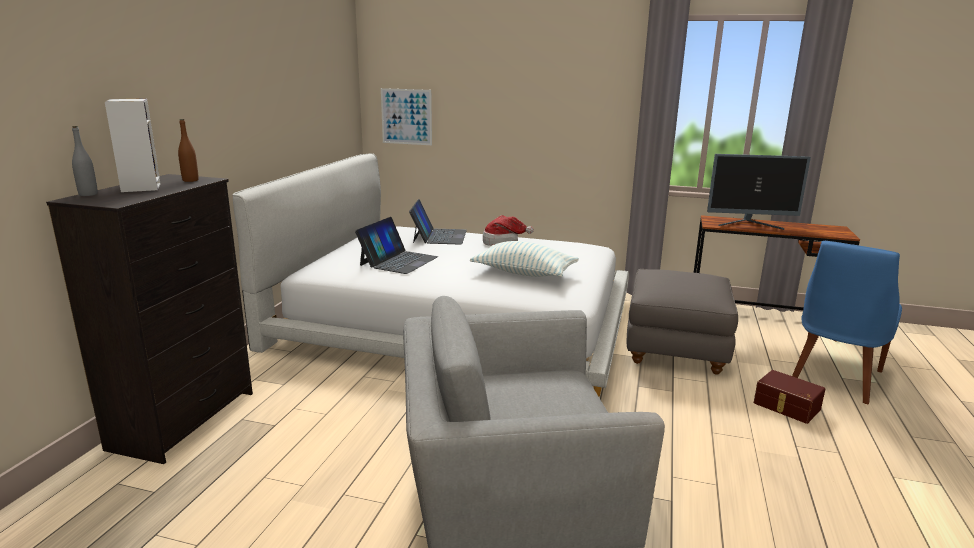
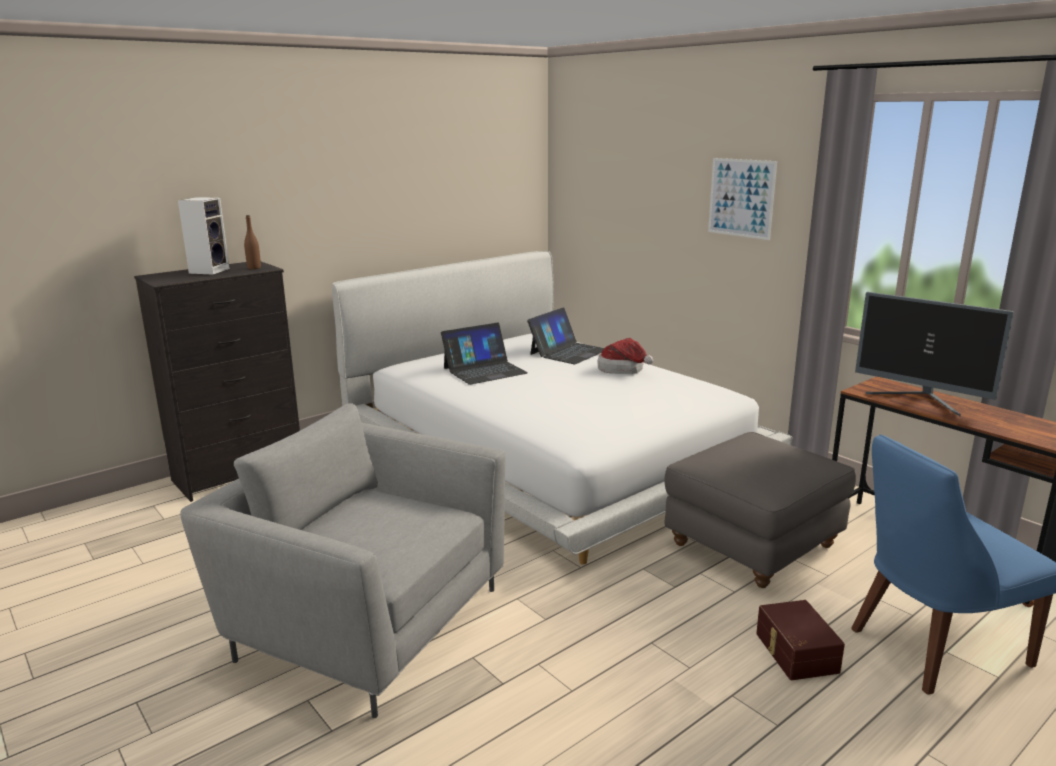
camera: 35 degrees right, 0 degrees up
grey bottle [72,126,98,196] -> none
picture [381,88,432,145] -> picture moved to [708,158,777,240]
pillow [470,241,579,277] -> none

